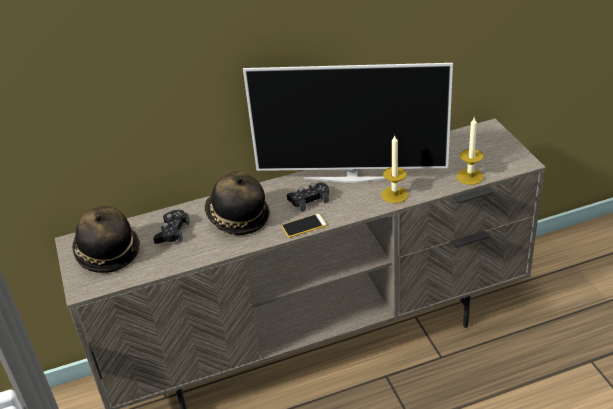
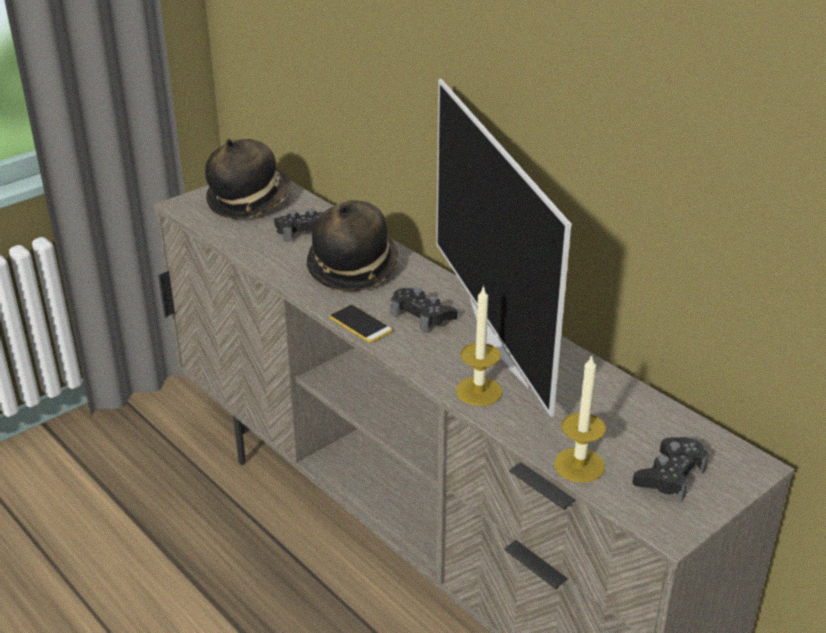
camera: 65 degrees right, 5 degrees down
none -> black game controller [633,437,709,502]

